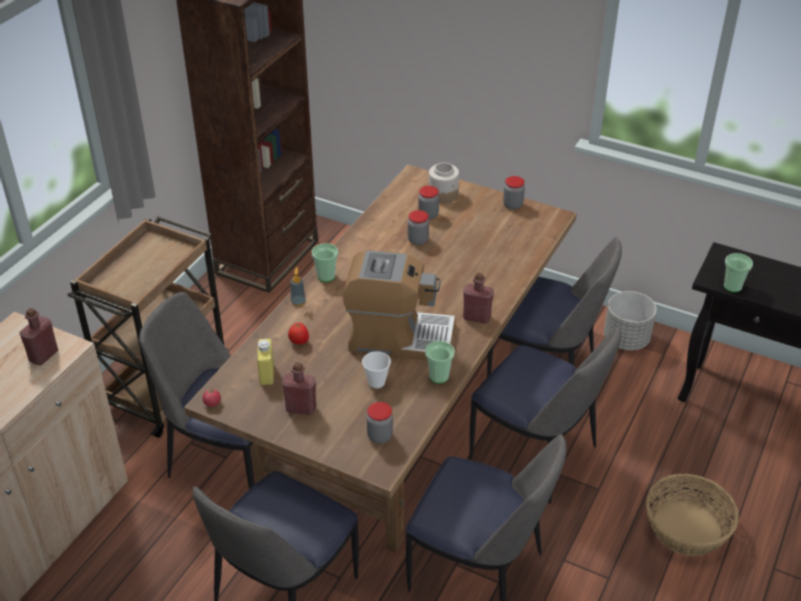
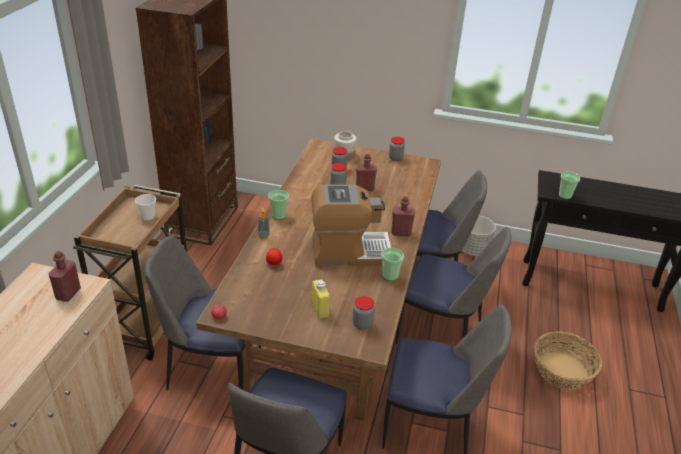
camera: 15 degrees left, 5 degrees down
yellow bottle [257,339,274,385] -> yellow bottle moved to [311,279,330,319]
red bottle [282,362,316,415] -> red bottle moved to [356,154,377,191]
cup [362,351,391,388] -> cup moved to [135,194,156,220]

